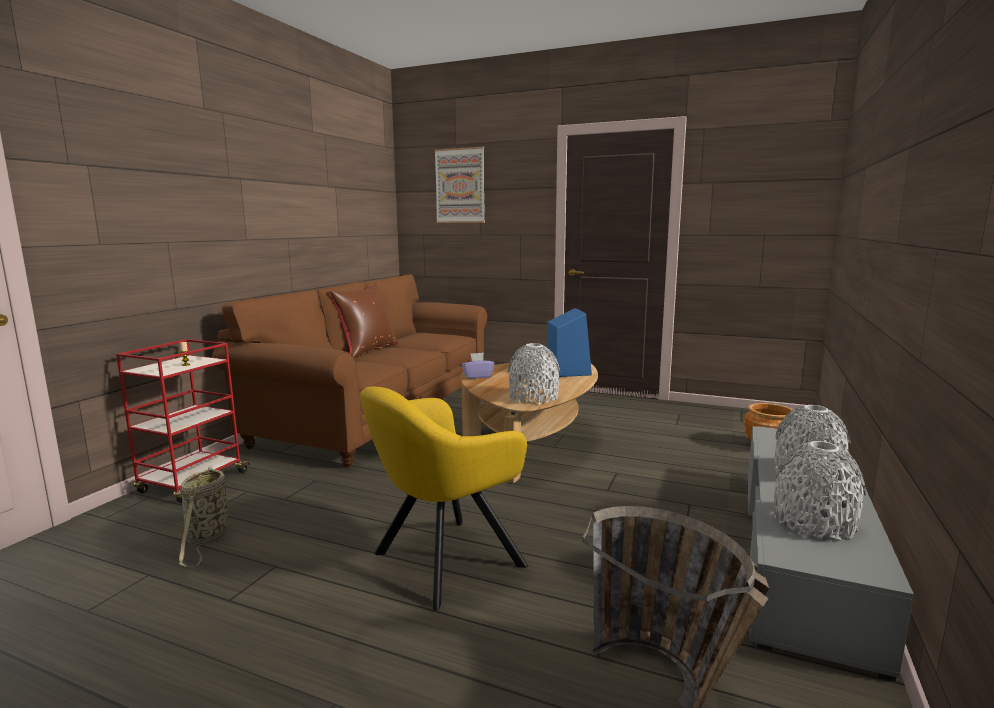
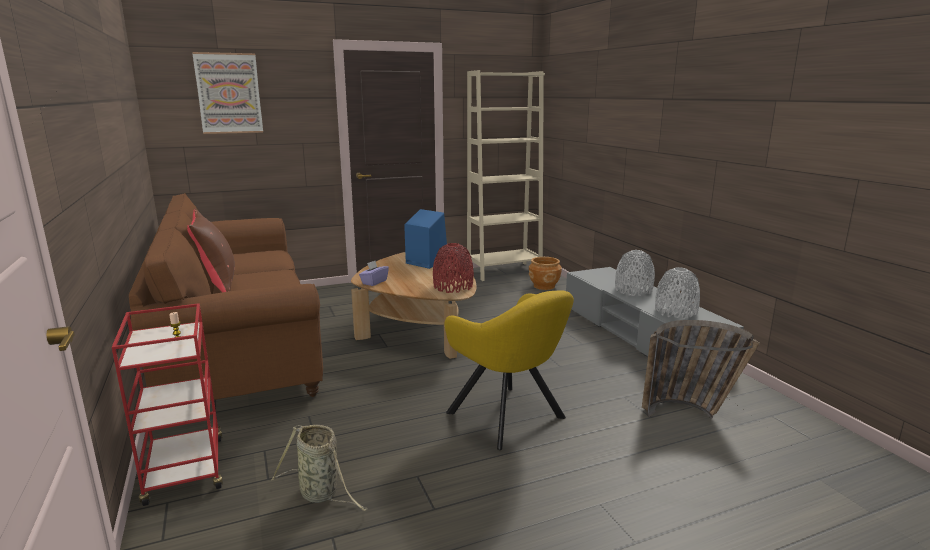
camera: 45 degrees left, 5 degrees up
yellow armchair [360,386,528,610] -> yellow armchair turned 45 degrees counterclockwise [444,290,574,450]
grey vase [508,343,560,404] -> red vase [433,243,474,293]
none -> beige bookcase [467,70,545,281]

